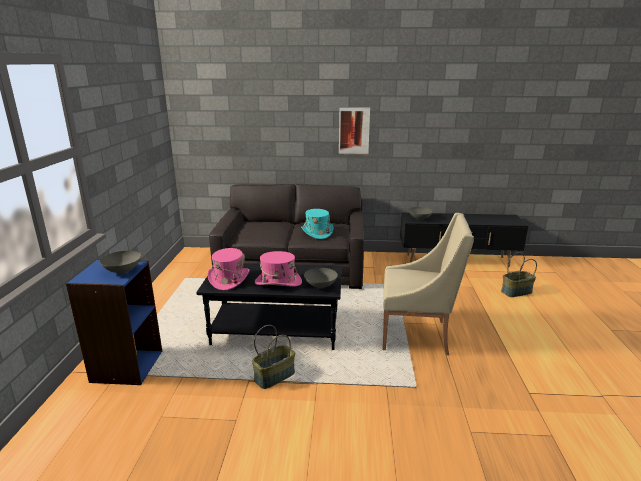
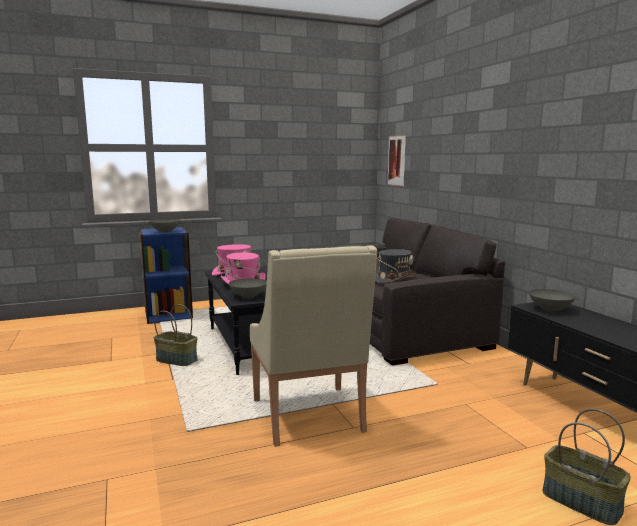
camera: 65 degrees right, 10 degrees down
turquoise hat [301,209,333,239] -> grey hat [375,249,417,284]
picture [339,107,370,154] -> picture moved to [387,135,406,186]

